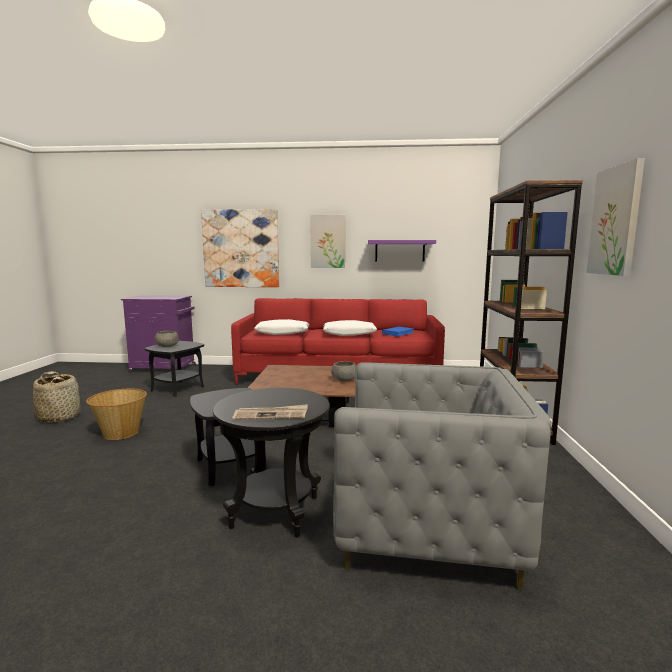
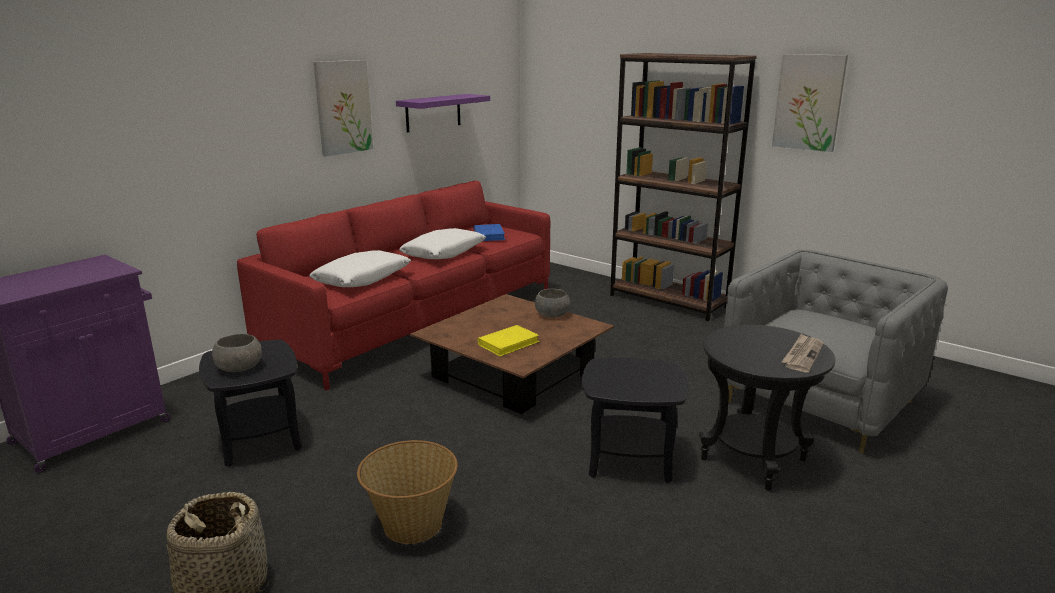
camera: 55 degrees left, 10 degrees up
picture [201,209,279,287] -> none
none -> yellow book [478,325,540,357]

